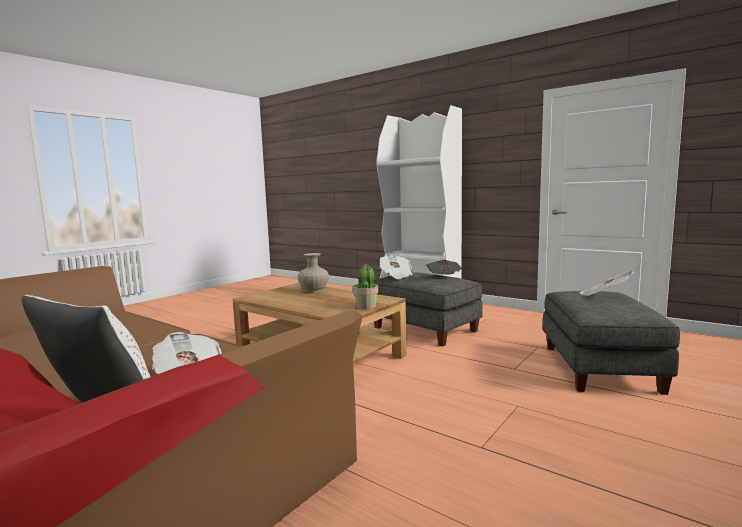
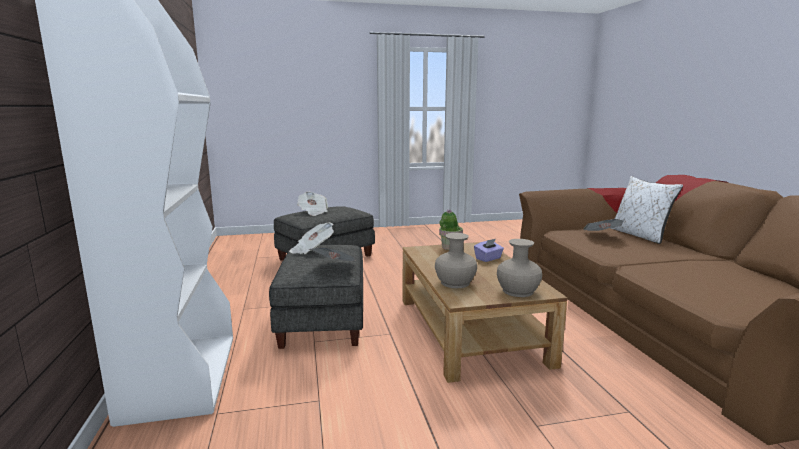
camera: 140 degrees left, 5 degrees up
none -> purple tissue box [474,239,504,262]
none -> beige vase [497,239,542,297]

